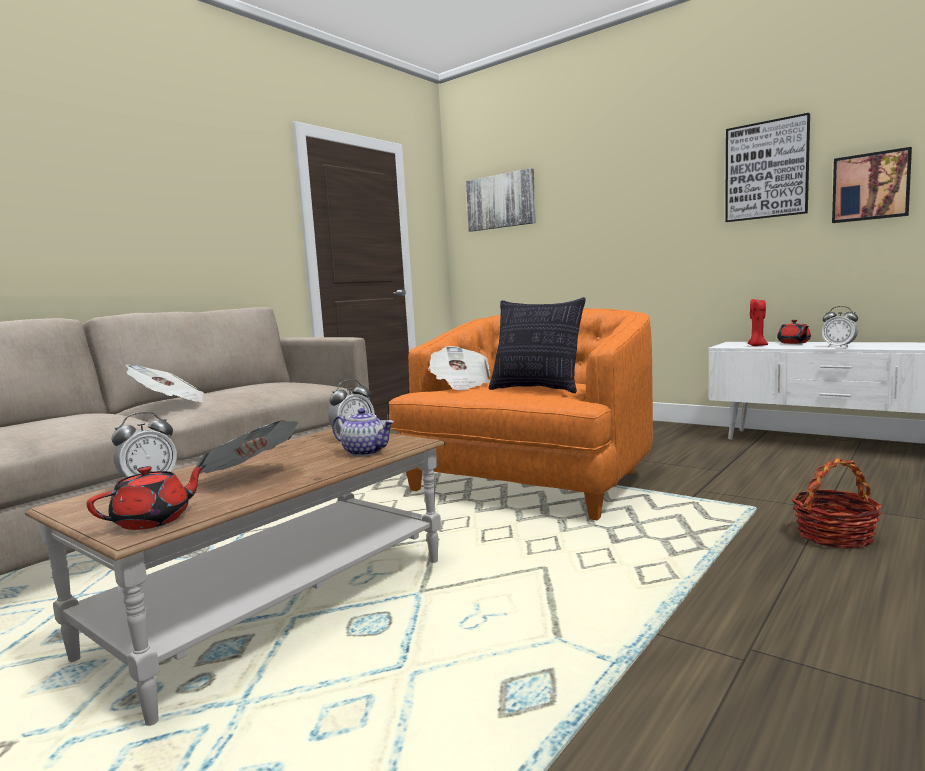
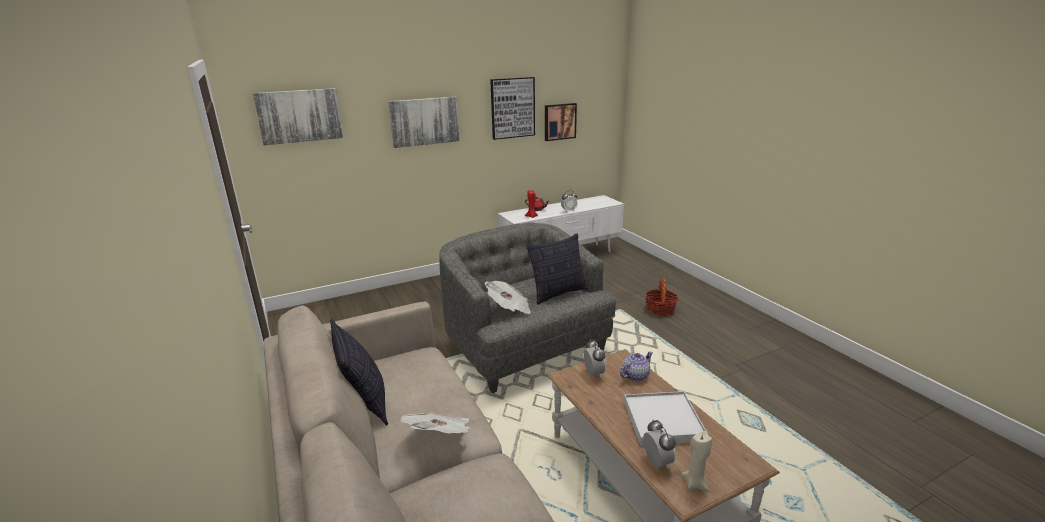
camera: 65 degrees left, 15 degrees up
red teapot [86,464,207,530] -> none
newspaper [195,420,298,474] -> white tray [624,391,708,446]
orange armchair [389,308,653,521] -> grey armchair [440,222,616,393]
none -> pillow [330,319,388,426]
none -> picture [388,97,460,148]
none -> beige candle [681,431,712,492]

